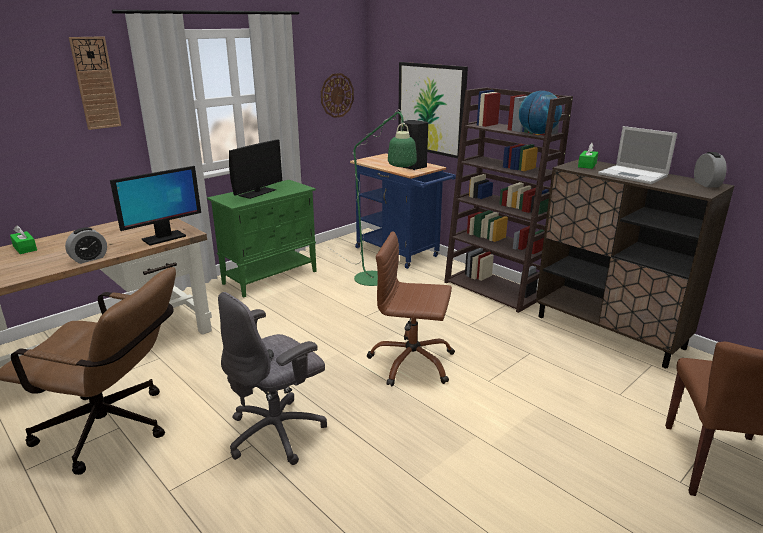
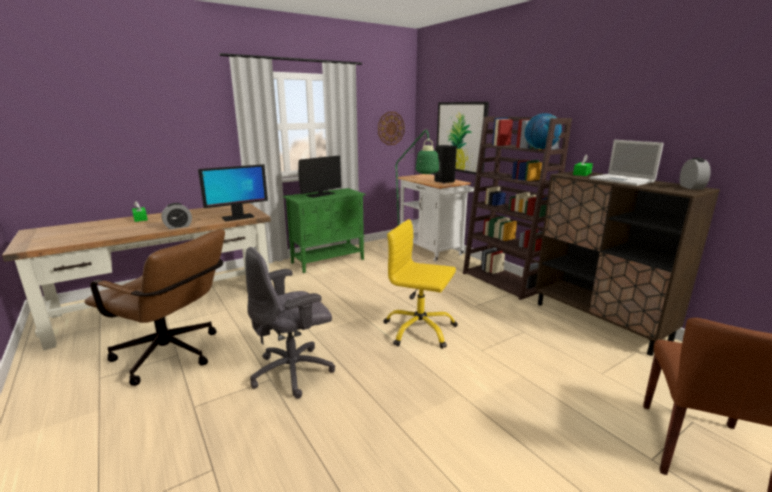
camera: 10 degrees right, 5 degrees down
wall clock [69,36,121,130] -> none
blue cart [350,153,456,269] -> white cart [397,174,474,262]
brown office chair [367,231,455,387] -> yellow office chair [383,219,458,349]

